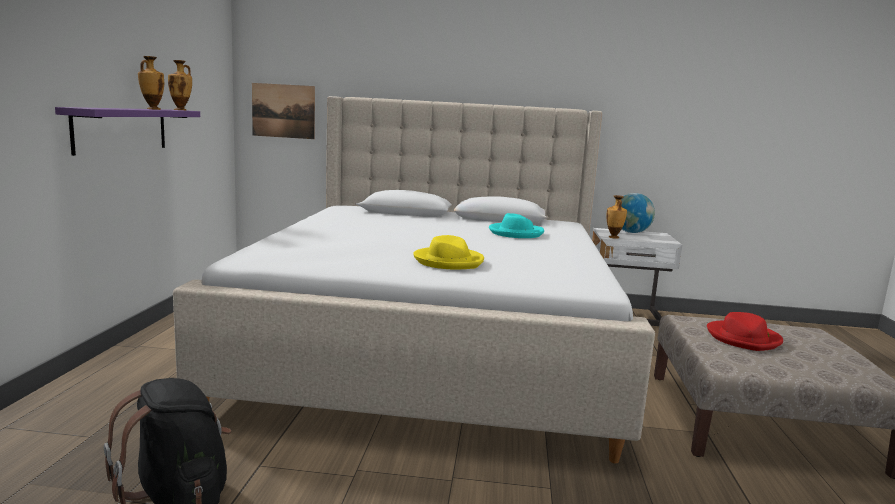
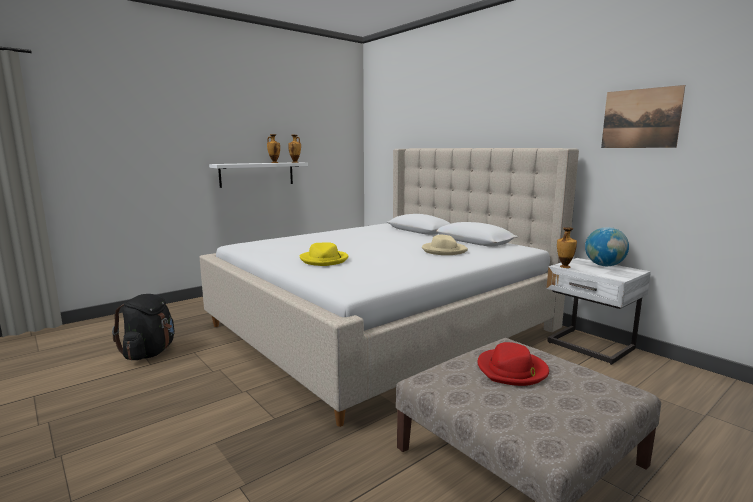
camera: 45 degrees right, 0 degrees up
purple shelf [55,107,200,156] -> white shelf [209,162,308,188]
picture [252,83,315,139] -> picture moved to [601,85,685,148]
turquoise hat [489,213,544,238] -> beige hat [422,235,468,255]

